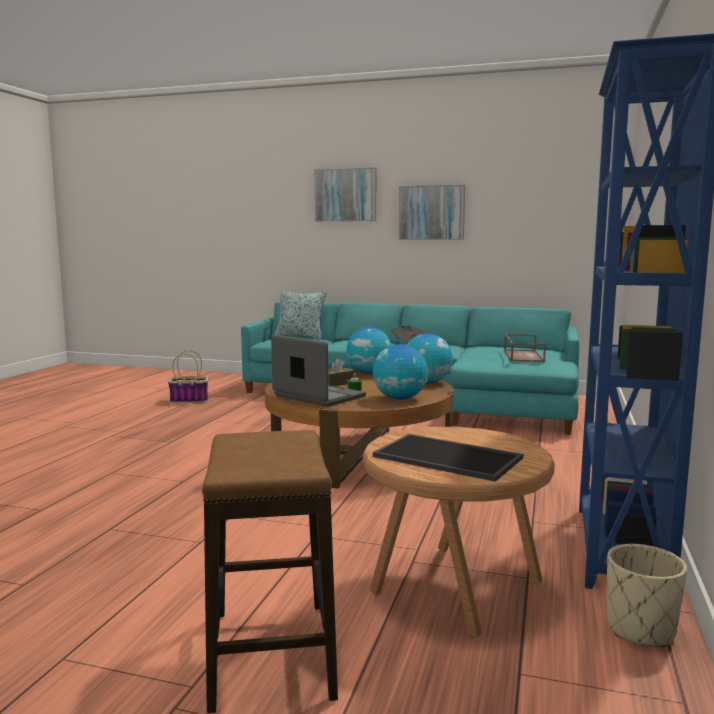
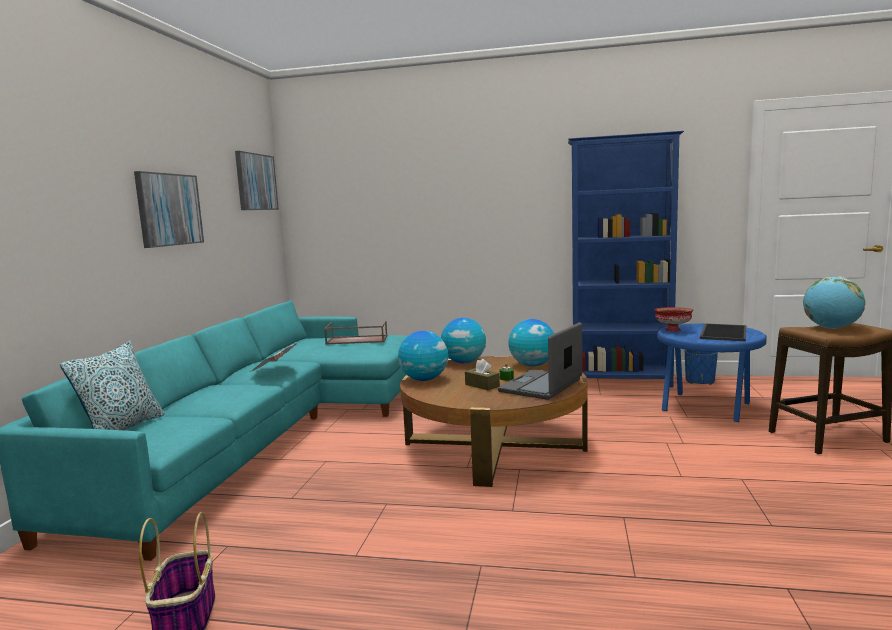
camera: 95 degrees left, 0 degrees up
picture [314,168,376,222] -> picture moved to [235,151,279,210]
brown side table [363,427,555,638] -> blue side table [657,323,766,422]
beige planter [607,544,687,647] -> blue planter [685,350,718,385]
none -> red bowl [654,307,693,331]
none -> globe [803,276,865,329]

